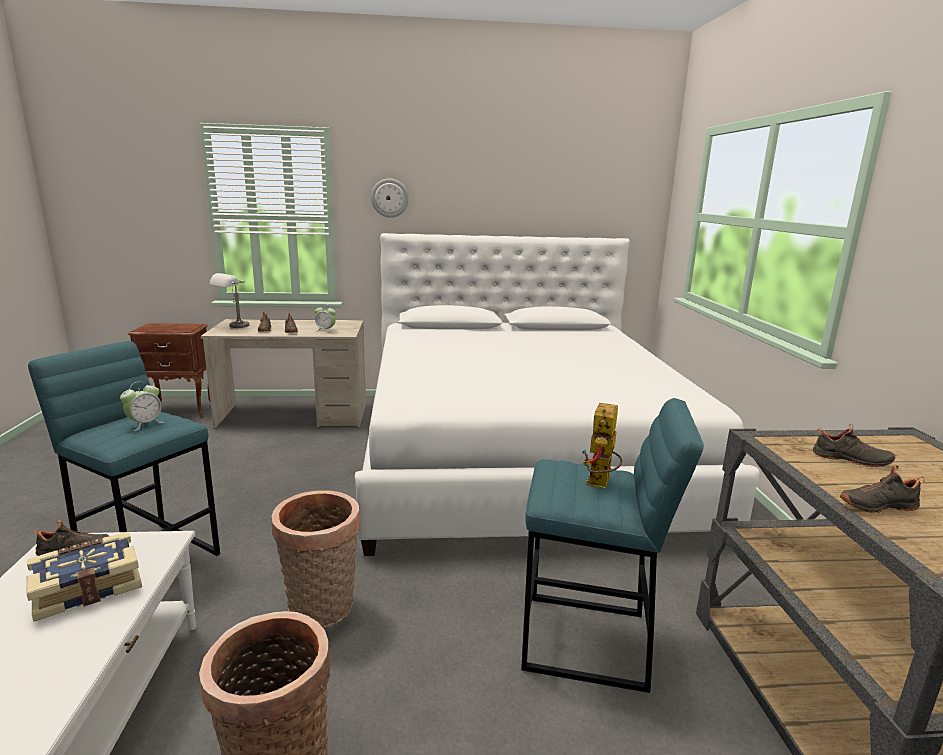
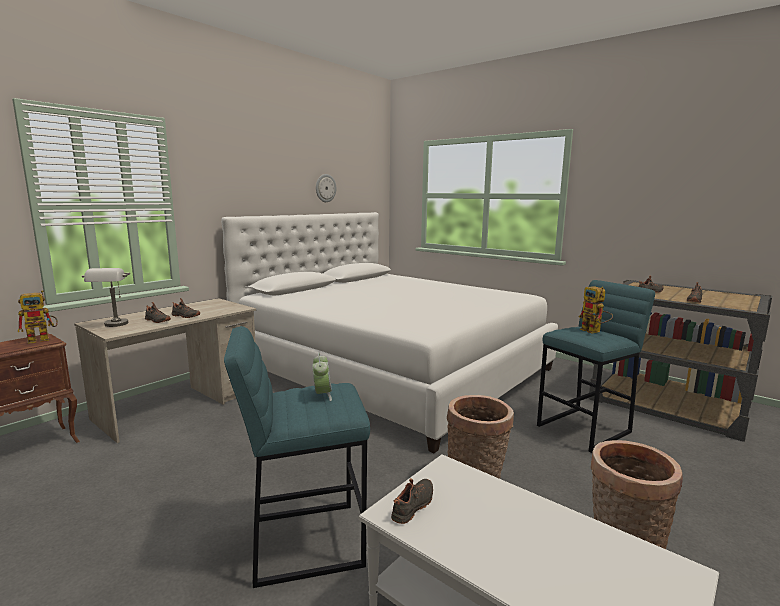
camera: 45 degrees left, 5 degrees down
book [26,532,142,622] -> none
alarm clock [315,304,336,333] -> none
wall clock [371,178,409,218] -> wall clock moved to [316,174,336,202]
none -> toy robot [18,290,58,344]

